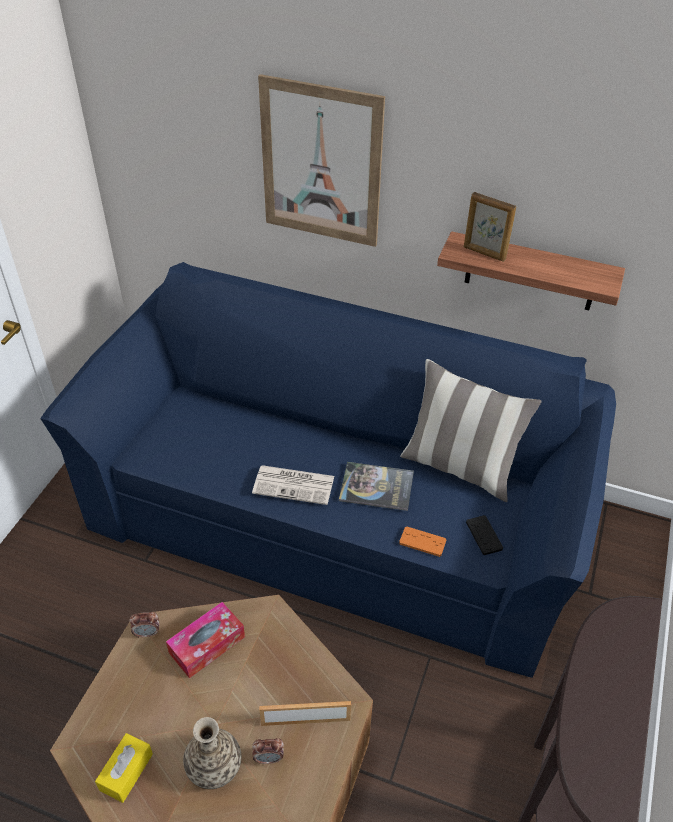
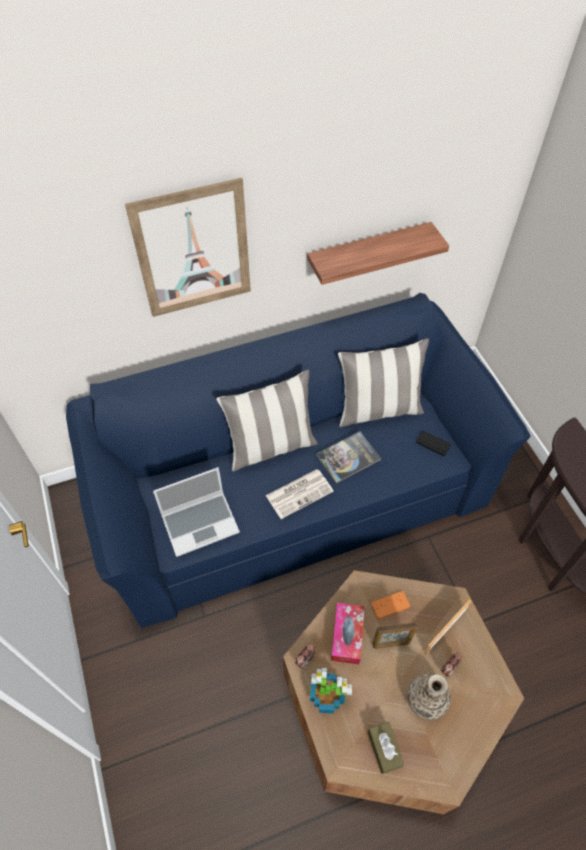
camera: 40 degrees left, 10 degrees up
yellow tissue box [95,733,153,803] -> brown tissue box [368,722,404,774]
orange game controller [399,526,447,557] -> orange game controller moved to [371,591,410,619]
picture frame [464,192,516,262] -> picture frame moved to [372,622,418,649]
none -> laptop [153,467,240,557]
none -> pillow [216,370,318,472]
none -> potted plant [310,668,352,714]

